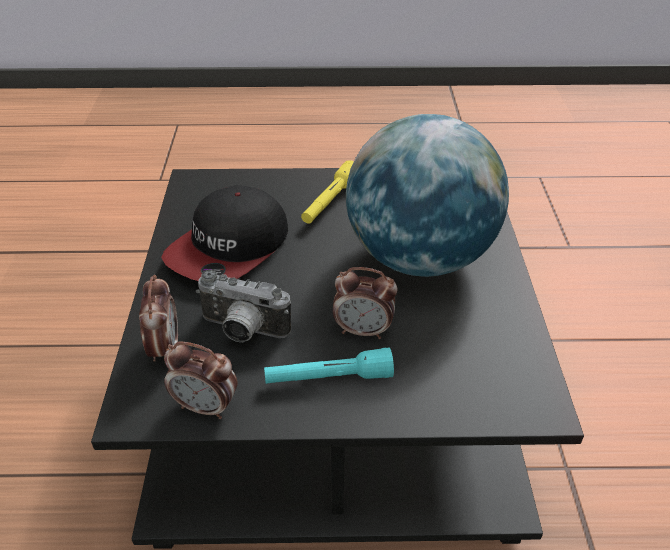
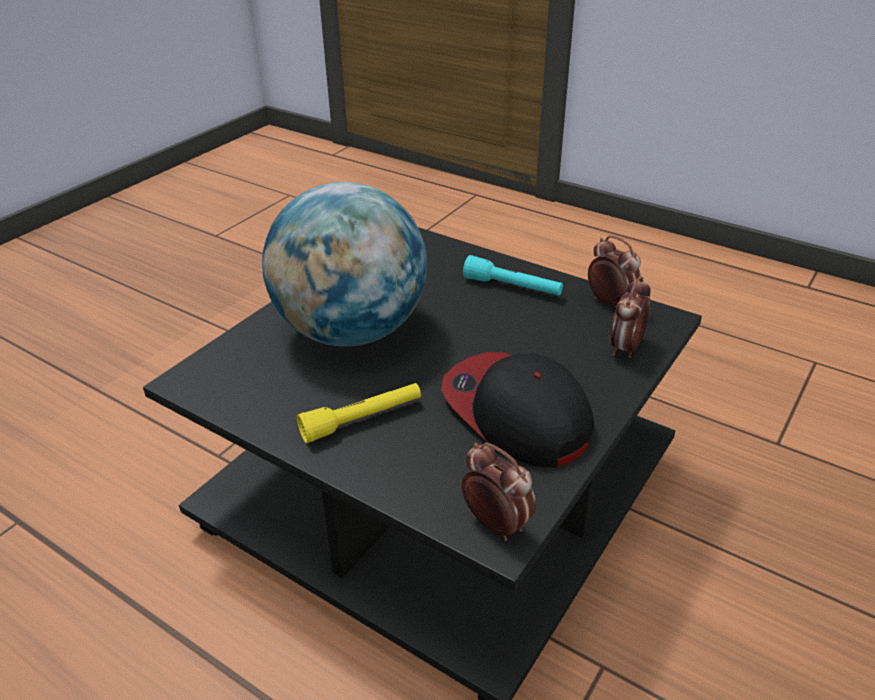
camera: 145 degrees left, 5 degrees down
cap [161,185,288,281] -> cap turned 105 degrees counterclockwise [441,352,594,468]
camera [196,270,291,342] -> none
alarm clock [333,267,398,339] -> alarm clock moved to [462,443,536,541]

